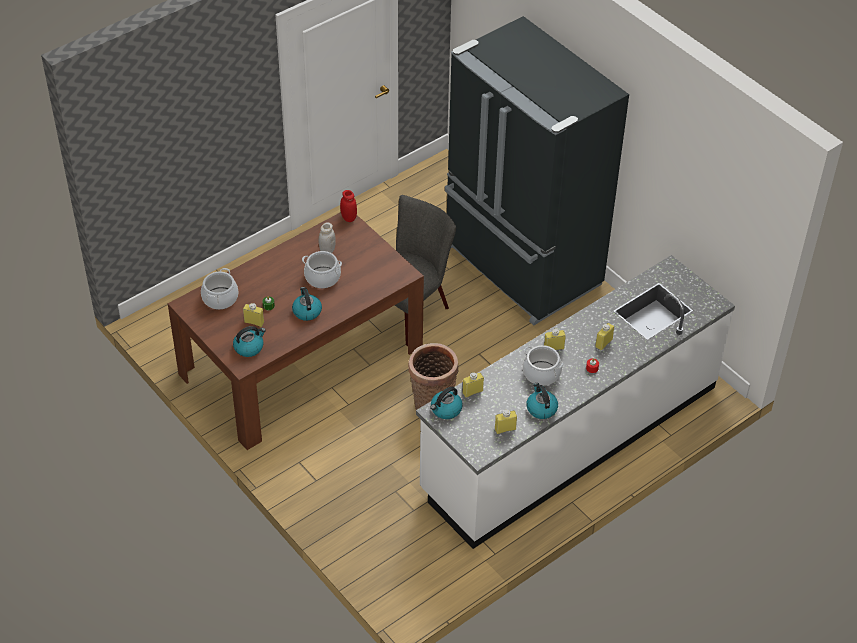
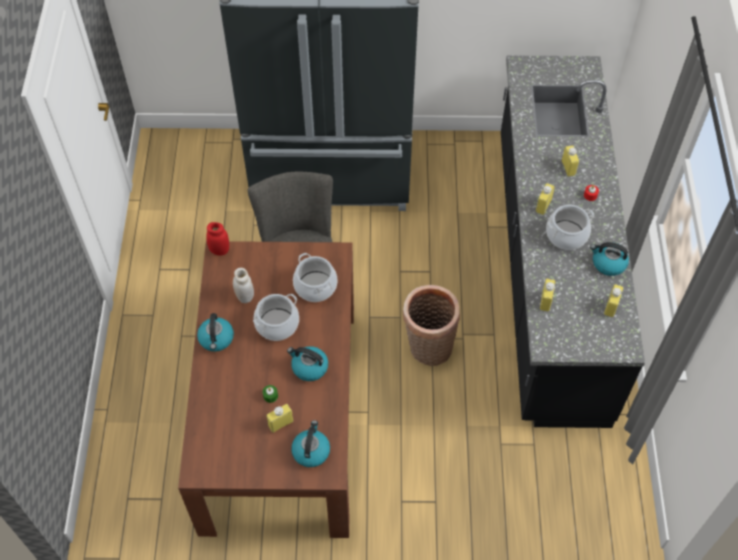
camera: 50 degrees left, 10 degrees up
cooking pot [201,268,238,310] -> cooking pot moved to [293,253,337,302]
white counter [416,255,735,549] -> black counter [501,55,645,428]
kettle [431,387,463,419] -> kettle moved to [197,313,234,352]

